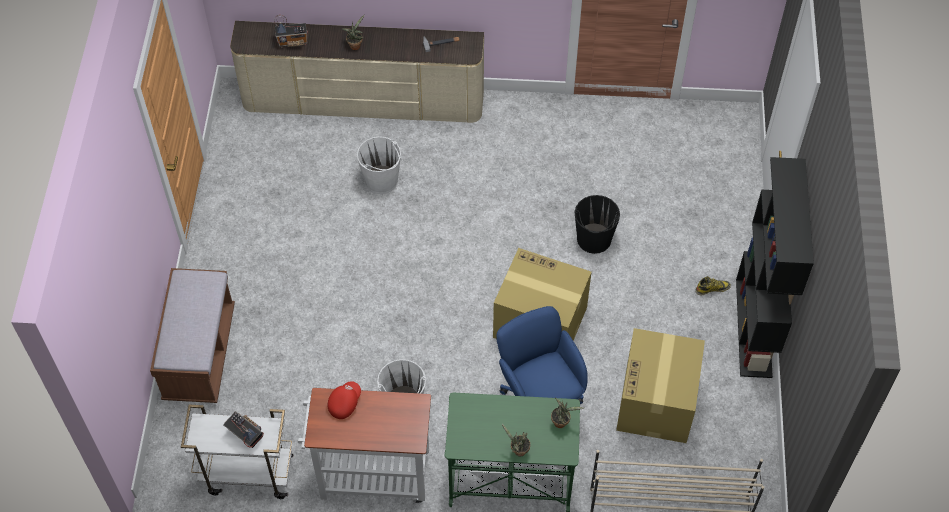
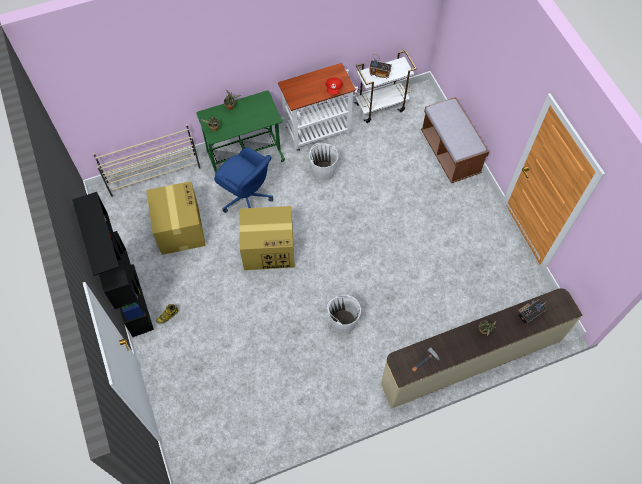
camera: 155 degrees right, 5 degrees up
white bucket [357,136,401,194] -> white bucket moved to [327,295,361,334]
black bucket [574,195,620,254] -> none

